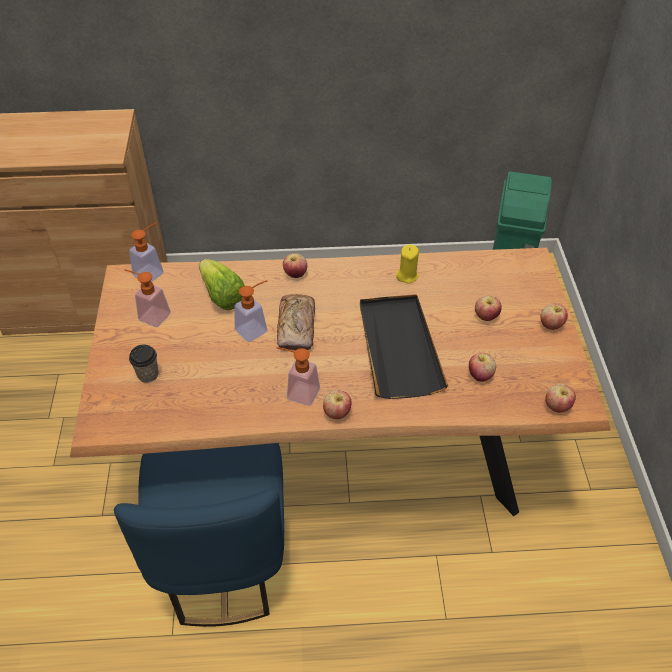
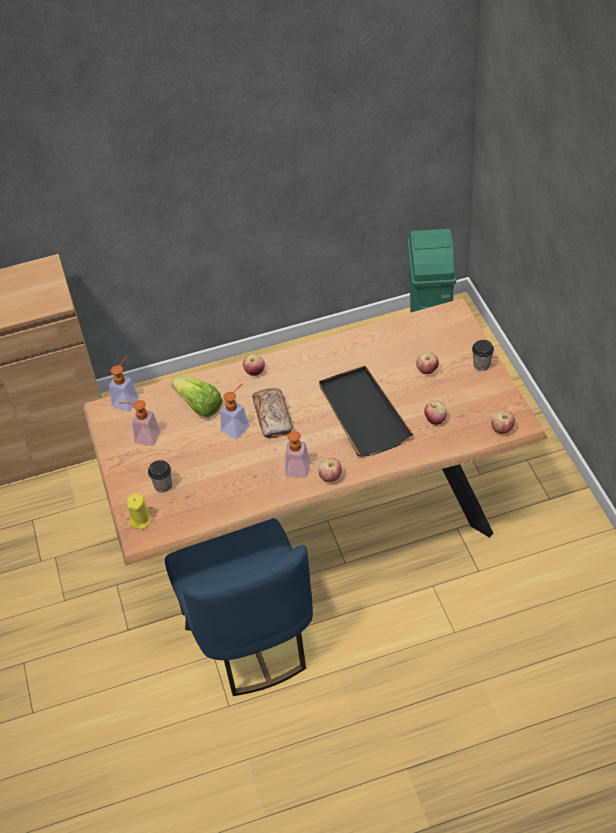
camera: 10 degrees left, 0 degrees up
yellow candle [396,244,419,284] -> yellow candle moved to [127,494,151,529]
apple [540,303,568,330] -> cup [472,340,494,371]

